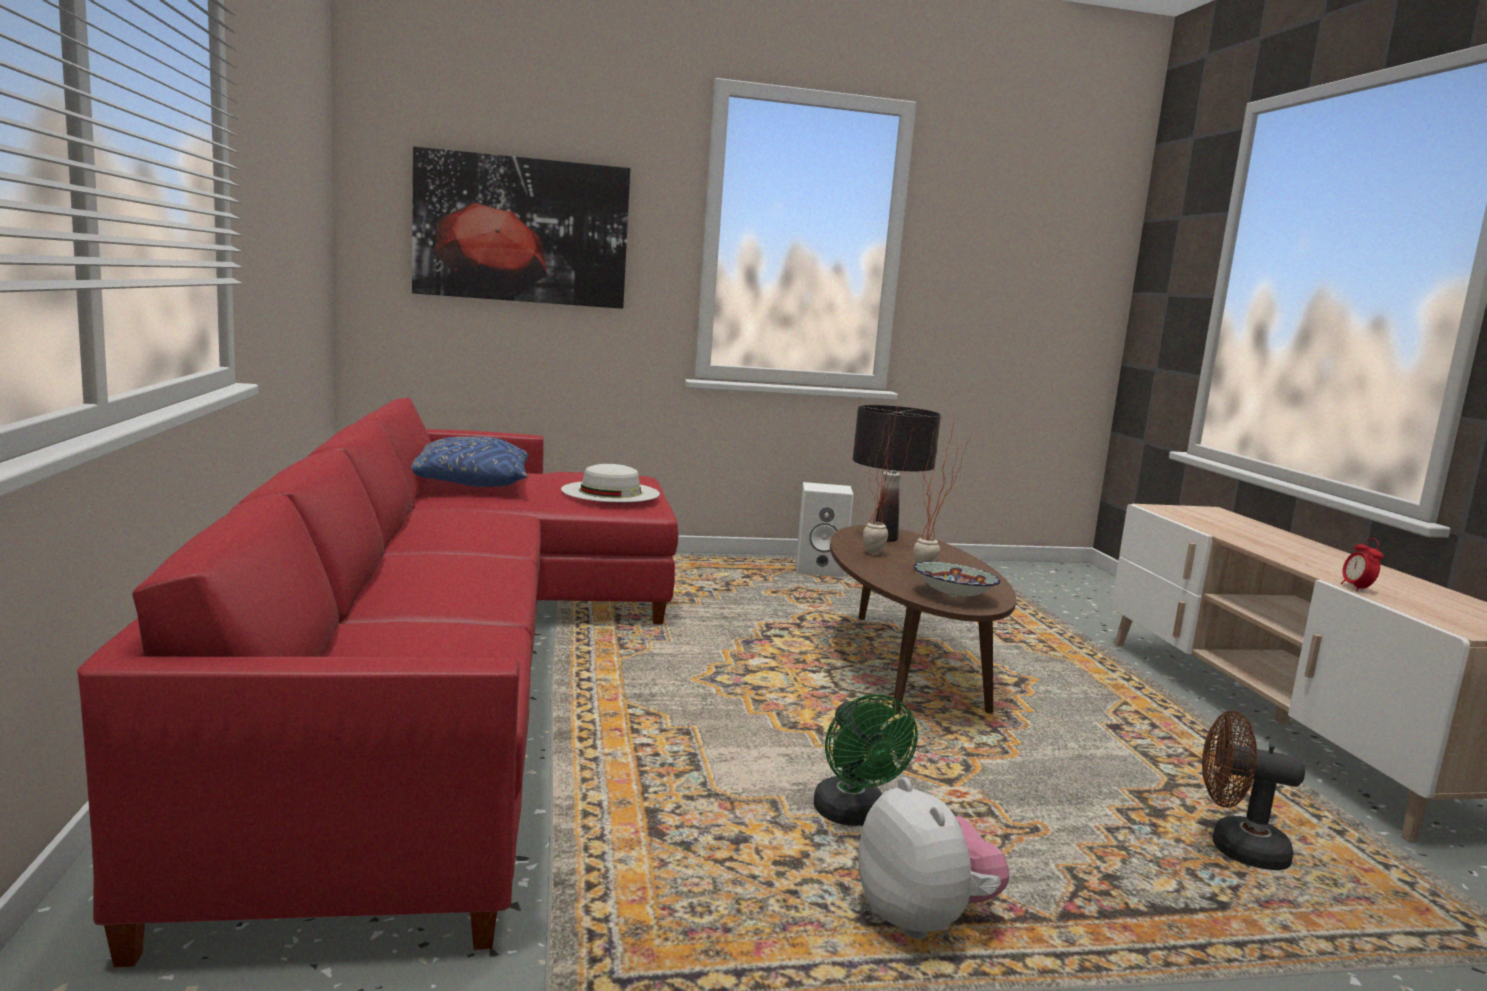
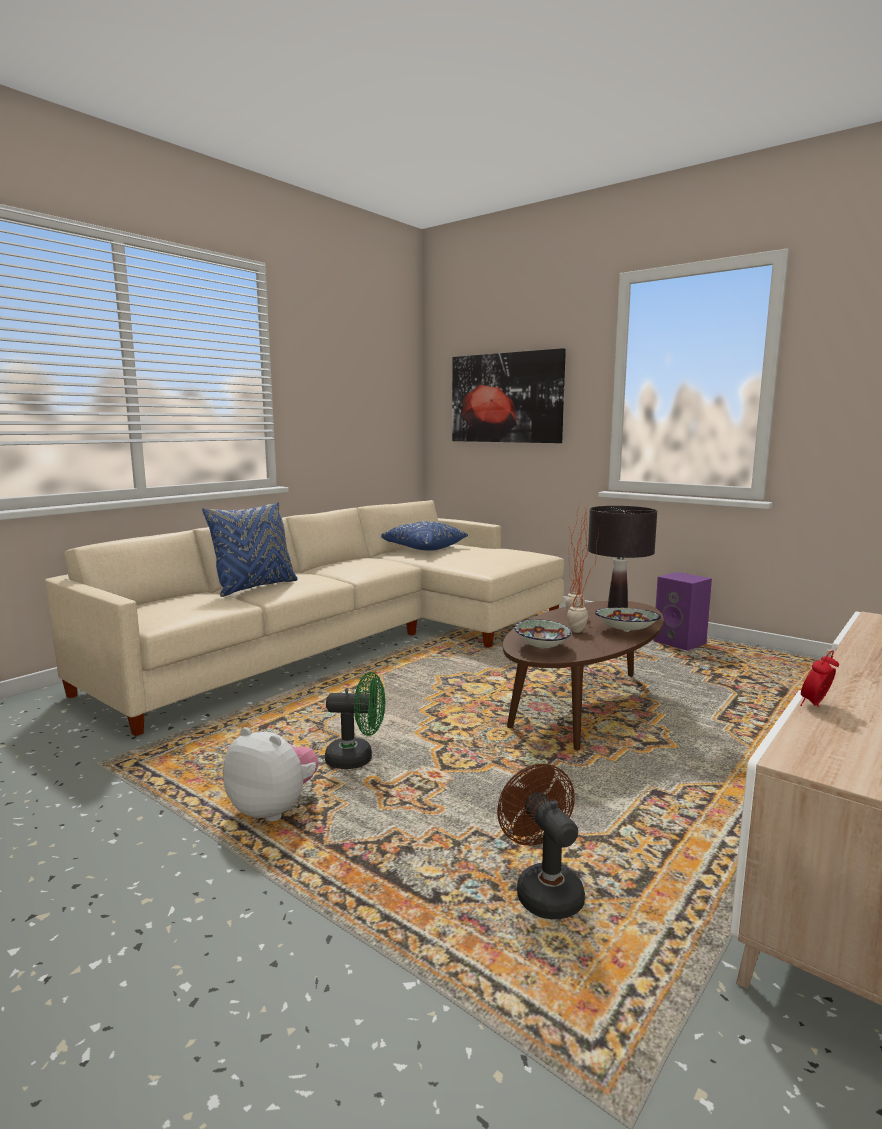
camera: 50 degrees right, 0 degrees up
red sofa [77,397,678,967] -> beige sofa [45,500,564,736]
white hat [561,464,660,502] -> none
white speaker [796,482,854,577] -> purple speaker [653,572,712,651]
green fan [814,694,918,826] -> green fan turned 120 degrees counterclockwise [325,672,385,769]
plush toy [858,777,1010,939] -> plush toy turned 90 degrees counterclockwise [223,727,319,821]
none -> blue pillow [202,502,298,597]
none -> bowl [595,607,661,632]

